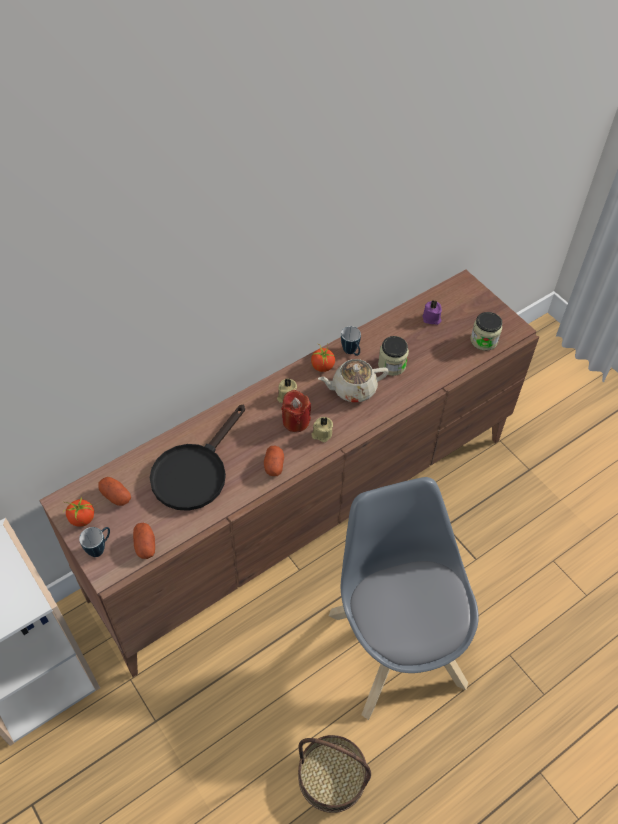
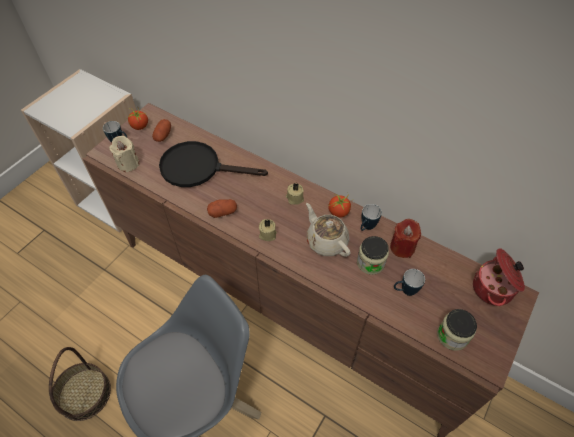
camera: 70 degrees right, 0 degrees up
potato [133,523,155,559] -> beige candle [109,136,139,172]
red candle [281,390,311,432] -> red candle moved to [390,219,421,258]
purple candle [422,301,442,325] -> none
none -> mug [394,269,425,296]
none -> cooking pot [473,248,525,306]

